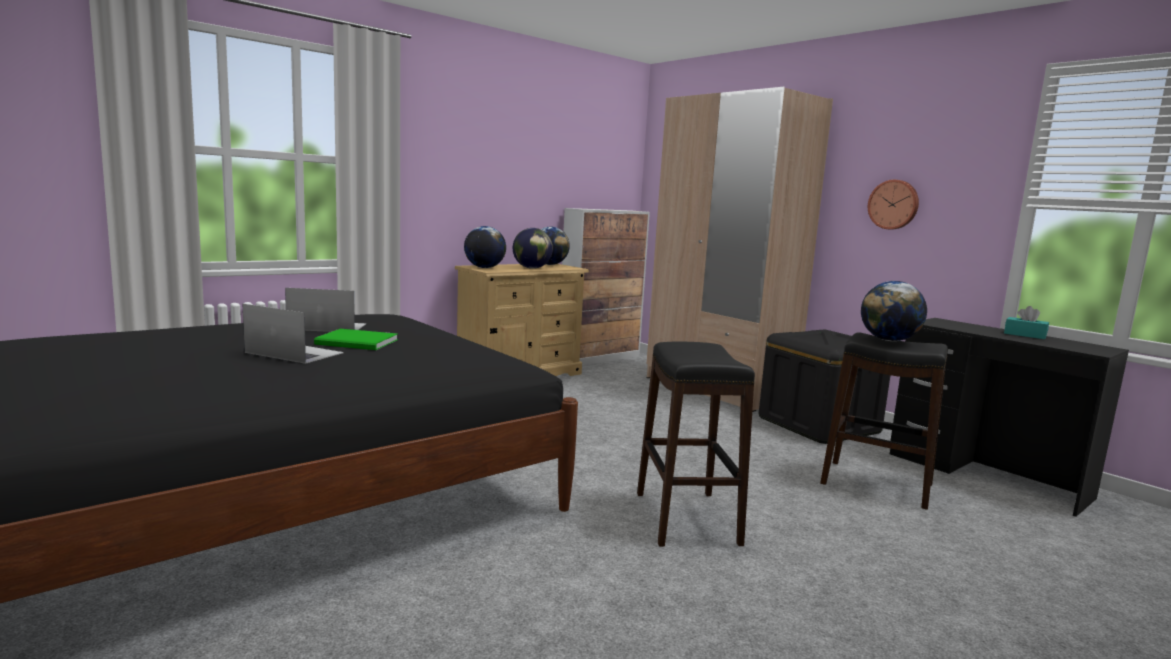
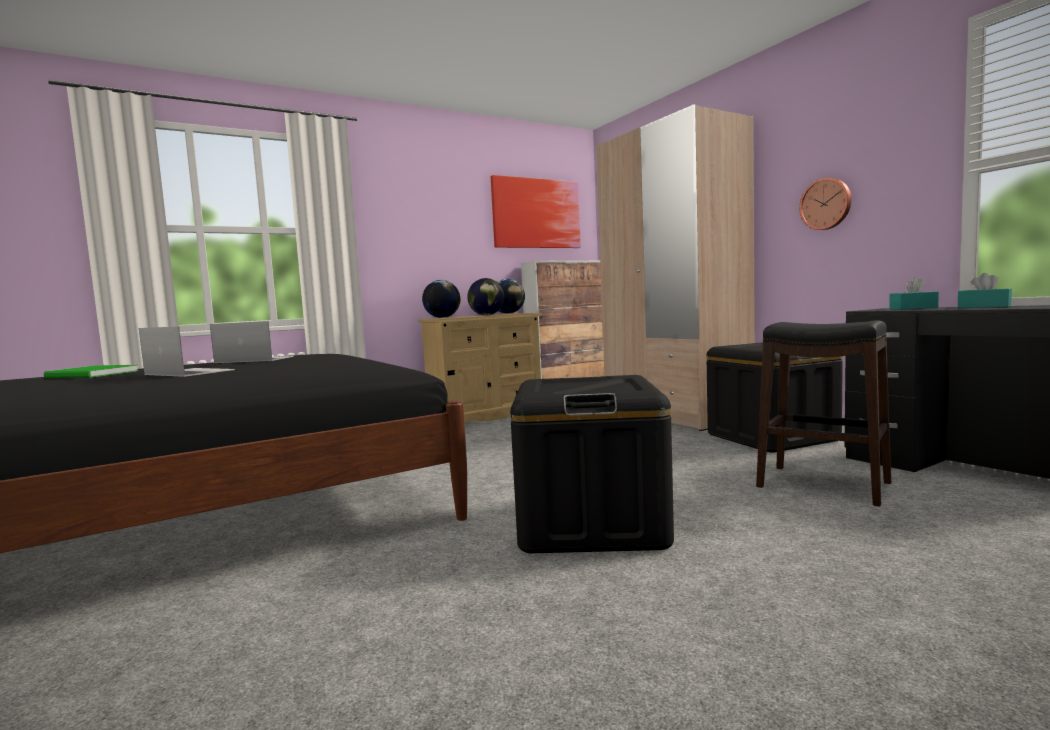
camera: 10 degrees right, 5 degrees down
green book [314,329,398,350] -> green book moved to [44,365,139,378]
black stool [637,342,755,547] -> black storage box [510,375,674,553]
globe [861,281,927,341] -> none
none -> picture [491,175,581,248]
none -> turquoise tissue box [889,277,939,309]

